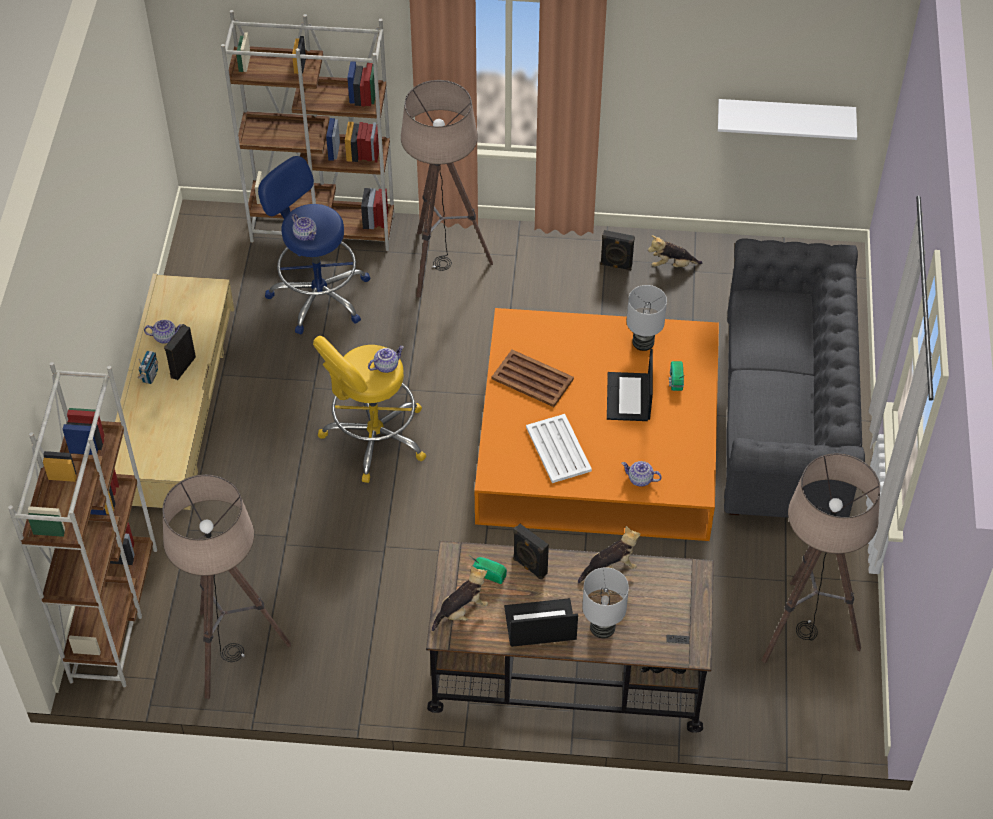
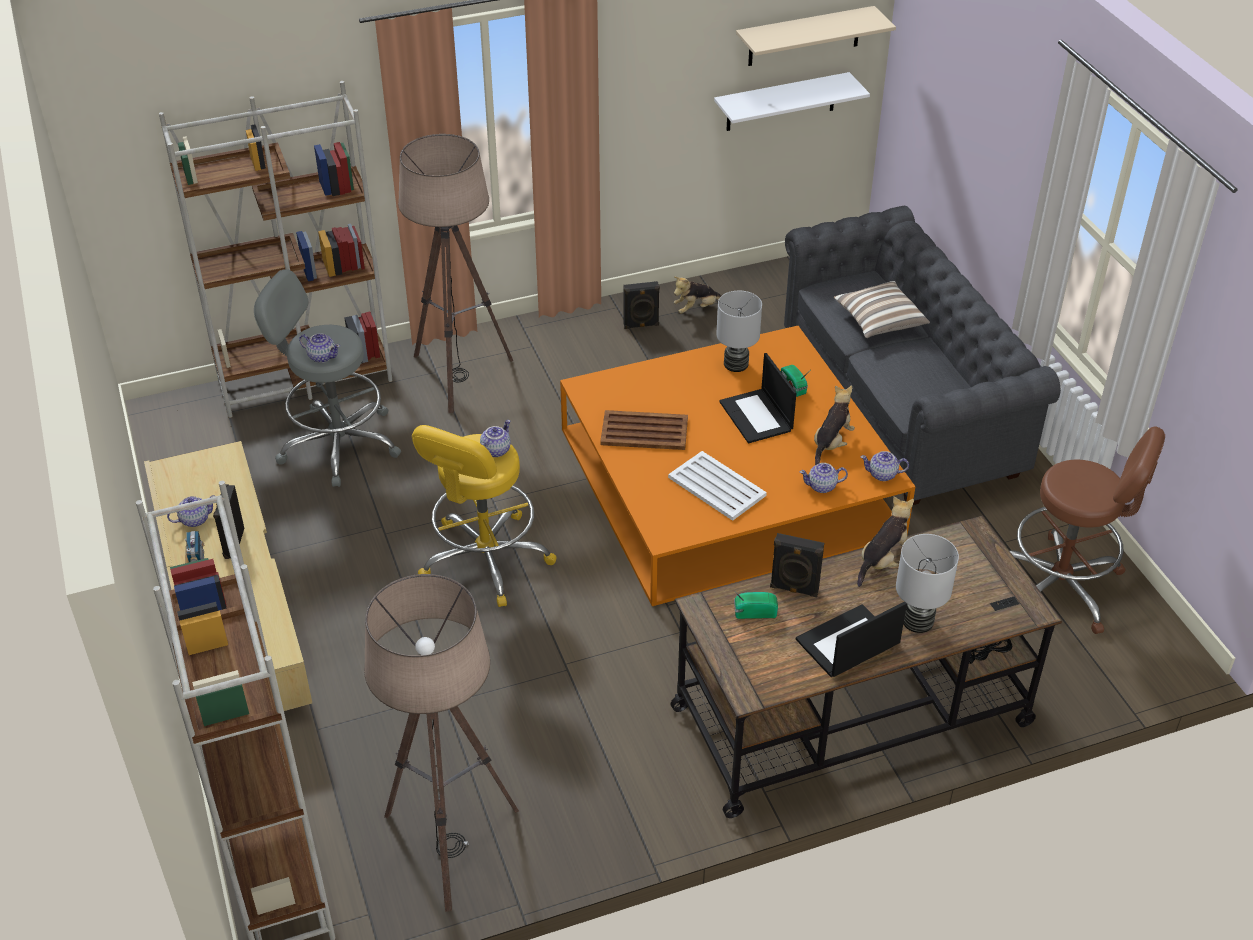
camera: 25 degrees left, 10 degrees down
blue stool [258,156,370,335] -> grey stool [254,269,401,487]
plush toy [432,565,488,631] -> plush toy moved to [814,386,855,465]
floor lamp [762,453,880,663] -> brown stool [1009,426,1165,634]
none -> beige shelf [736,6,896,66]
none -> pillow [834,281,930,338]
none -> teapot [861,451,909,481]

